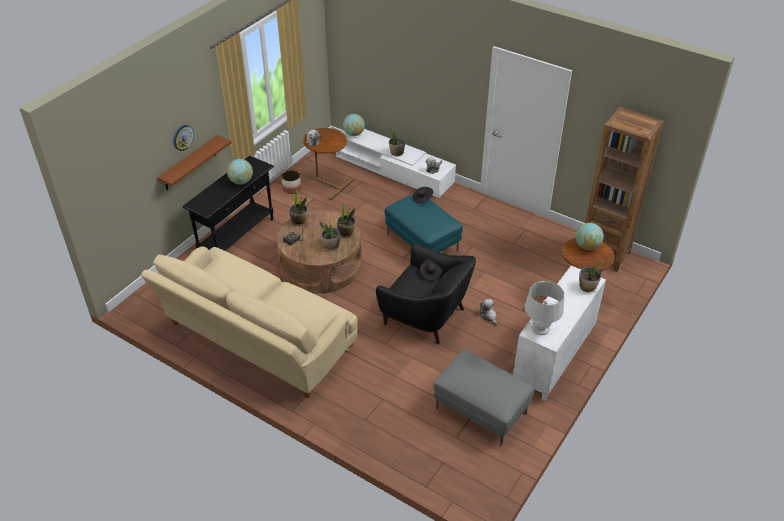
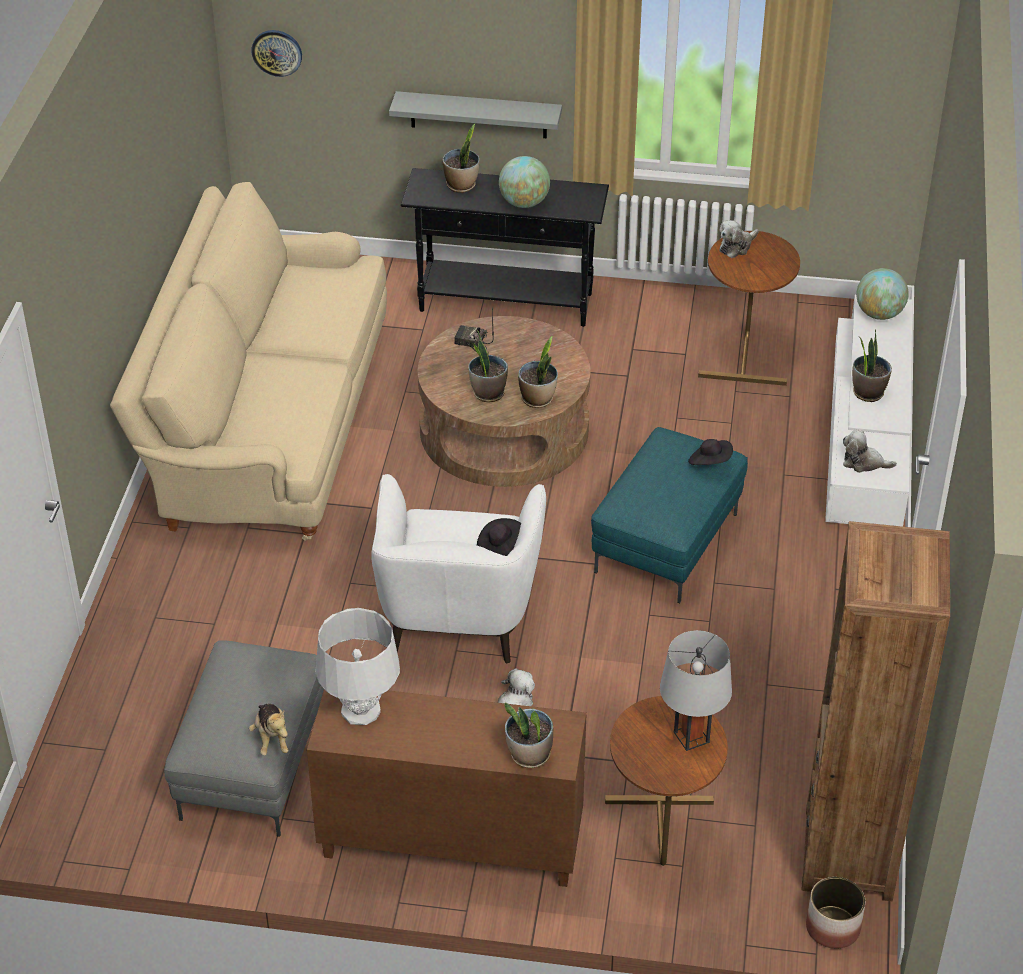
camera: 65 degrees right, 0 degrees up
brown shelf [157,135,232,190] -> grey shelf [389,91,562,138]
wall clock [173,125,194,151] -> wall clock moved to [251,30,302,77]
planter [281,170,301,194] -> planter moved to [806,877,865,949]
potted plant [289,190,308,226] -> potted plant moved to [443,124,479,193]
black armchair [376,243,476,344] -> white armchair [371,474,546,663]
white cabinet [513,265,606,401] -> brown cabinet [307,690,587,887]
globe [576,223,604,250] -> grey table lamp [660,630,732,751]
none -> plush toy [249,704,289,756]

